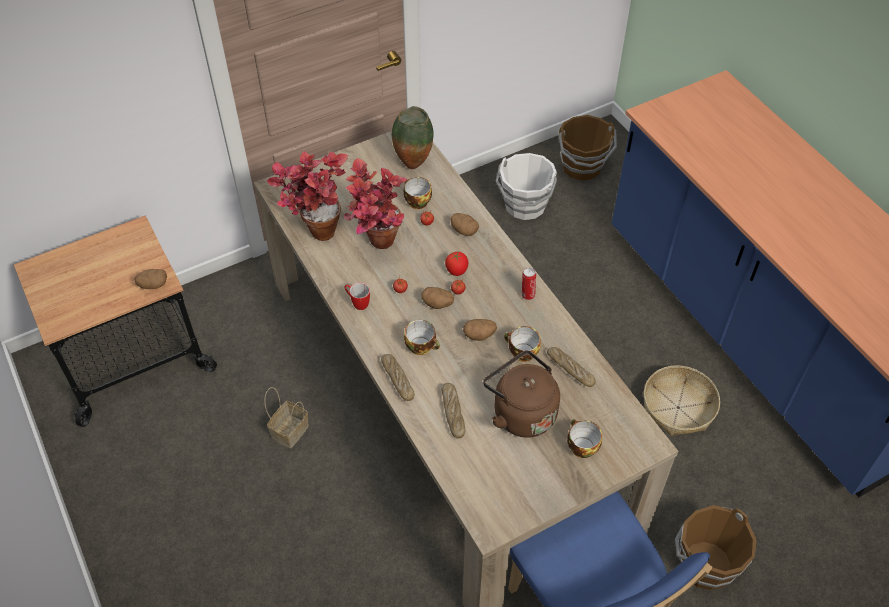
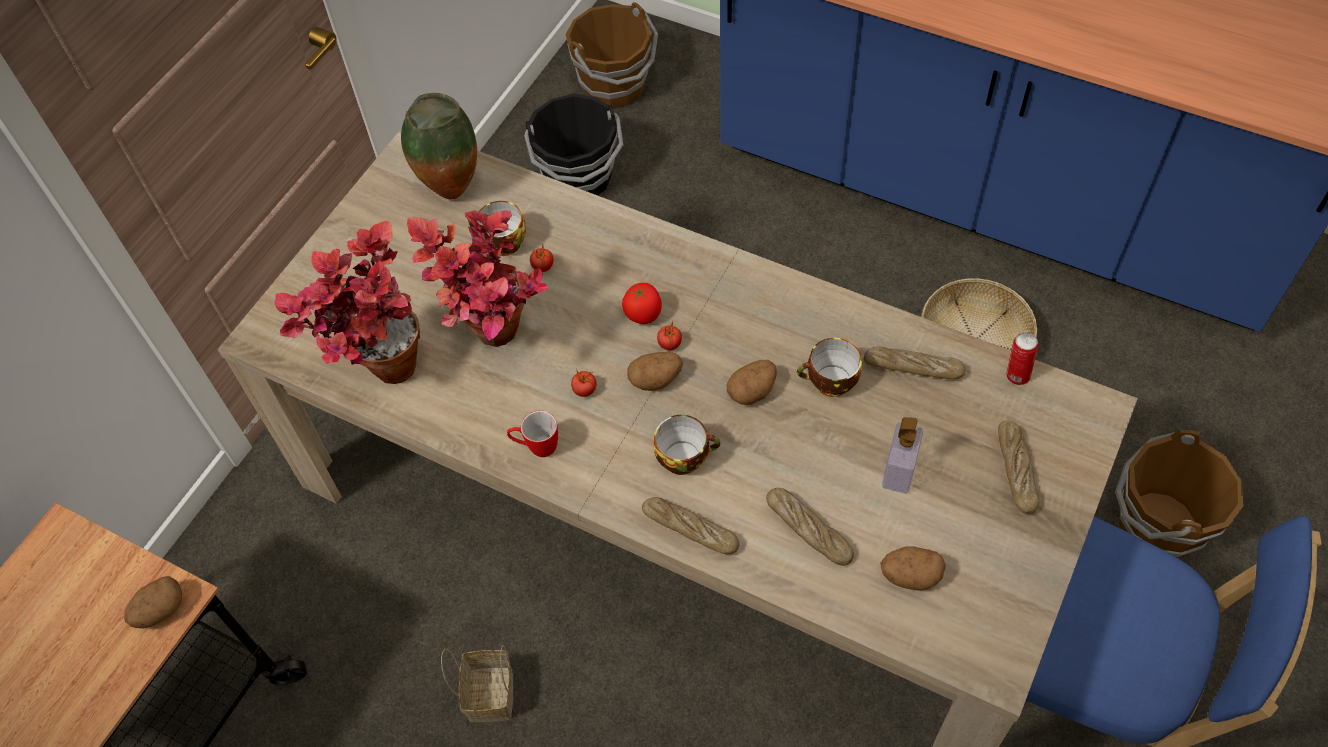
camera: 30 degrees left, 5 degrees up
potato [450,213,479,236] -> potato moved to [880,546,946,591]
brown kettle [483,350,560,438] -> soap dispenser [882,417,923,493]
white bucket [495,153,557,220] -> black bucket [524,93,623,195]
can [522,268,536,300] -> can moved to [1006,332,1039,385]
cup [567,419,602,458] -> bread [998,421,1039,514]

